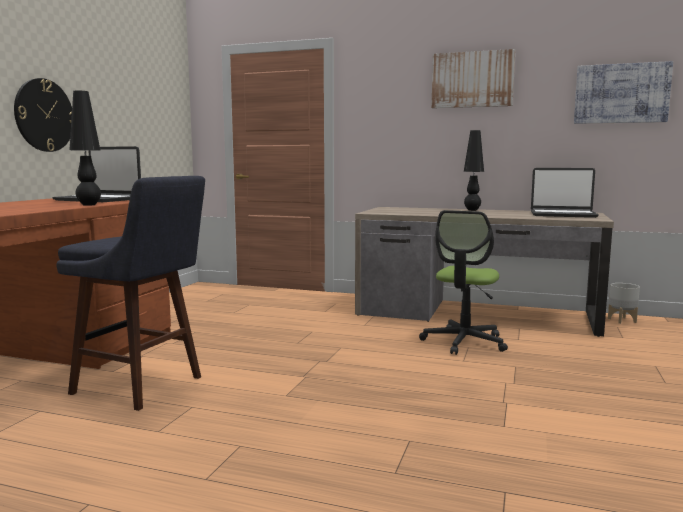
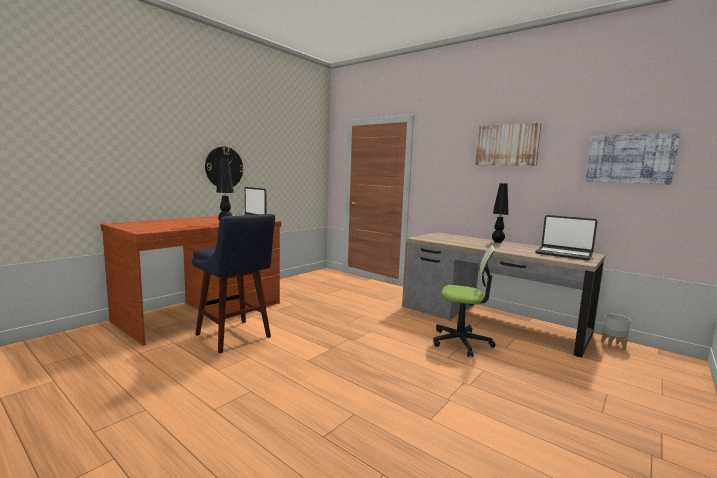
camera: 20 degrees right, 0 degrees up
office chair [419,210,508,355] -> office chair turned 120 degrees counterclockwise [433,245,495,357]

